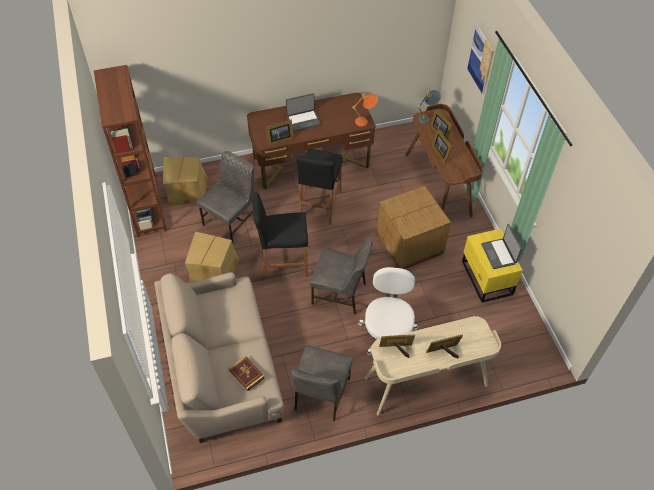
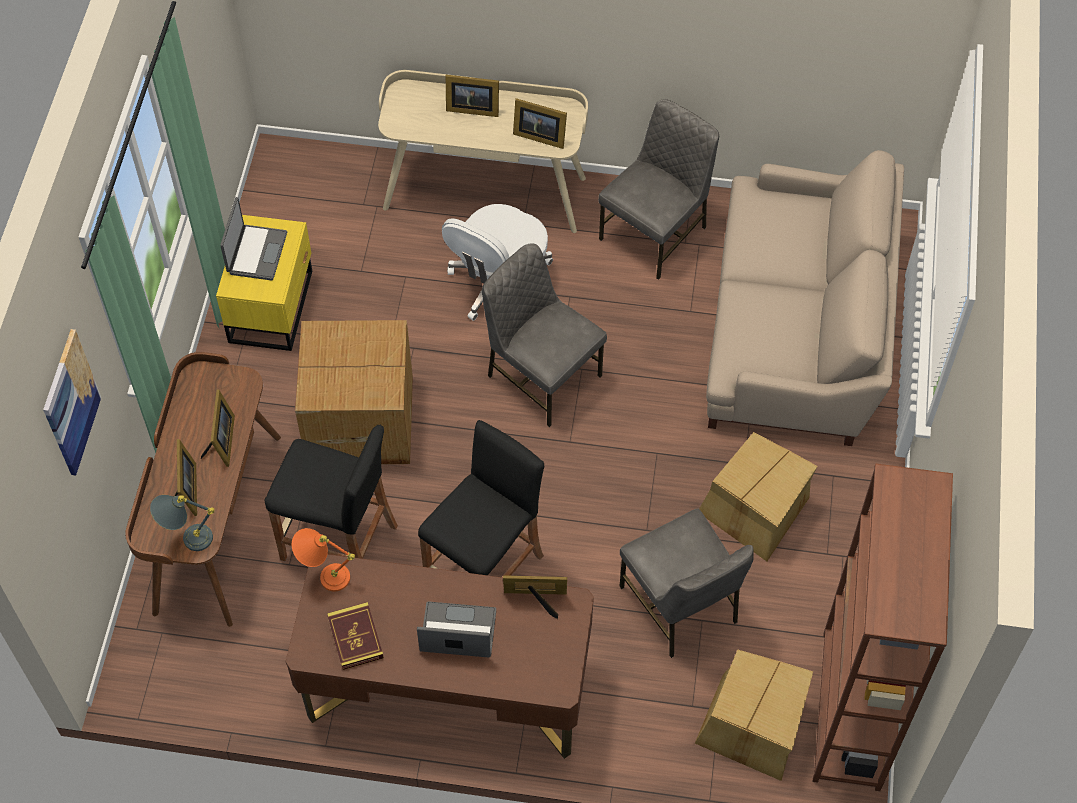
camera: 155 degrees left, 5 degrees up
grey chair [197,151,254,243] -> grey chair turned 90 degrees counterclockwise [619,509,754,658]
book [229,356,264,391] -> book moved to [327,602,384,670]
black stool [252,192,308,280] -> black stool moved to [264,425,398,561]

